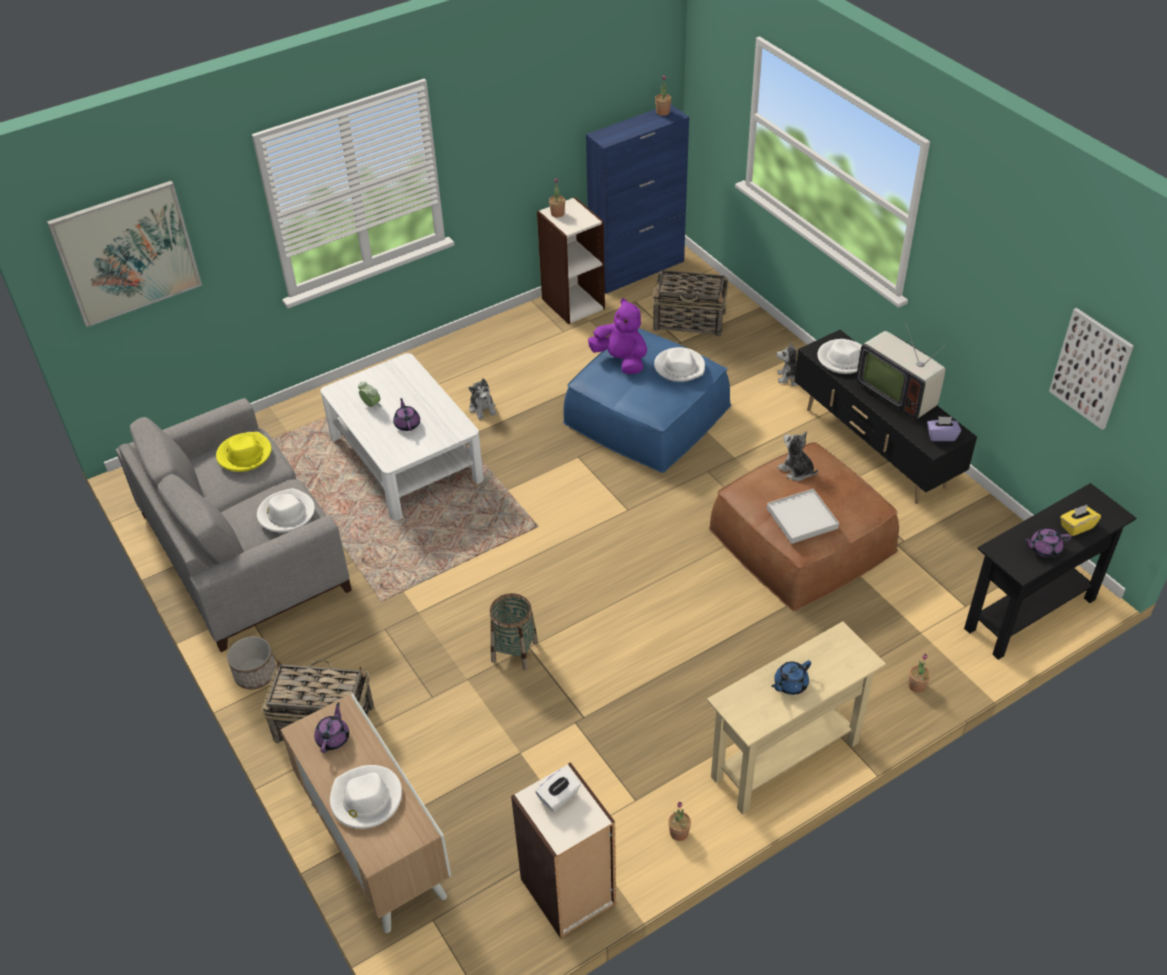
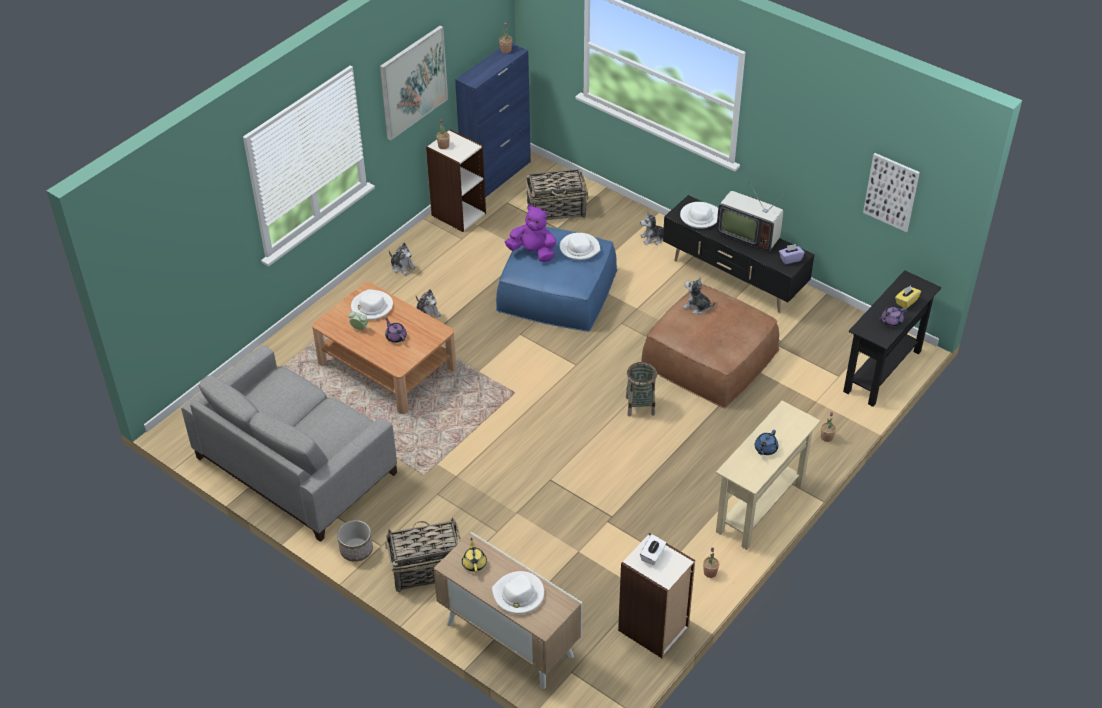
camera: 20 degrees left, 0 degrees up
picture [47,181,202,327] -> picture moved to [380,26,448,141]
yellow hat [216,432,271,472] -> none
white hat [257,488,315,533] -> white hat moved to [351,289,393,320]
purple teapot [314,702,349,753] -> yellow teapot [462,538,487,573]
white coffee table [320,353,484,521] -> brown coffee table [312,282,457,414]
basket [489,593,538,670] -> basket moved to [626,362,657,416]
white tray [767,489,839,544] -> none
none -> plush toy [389,243,416,275]

